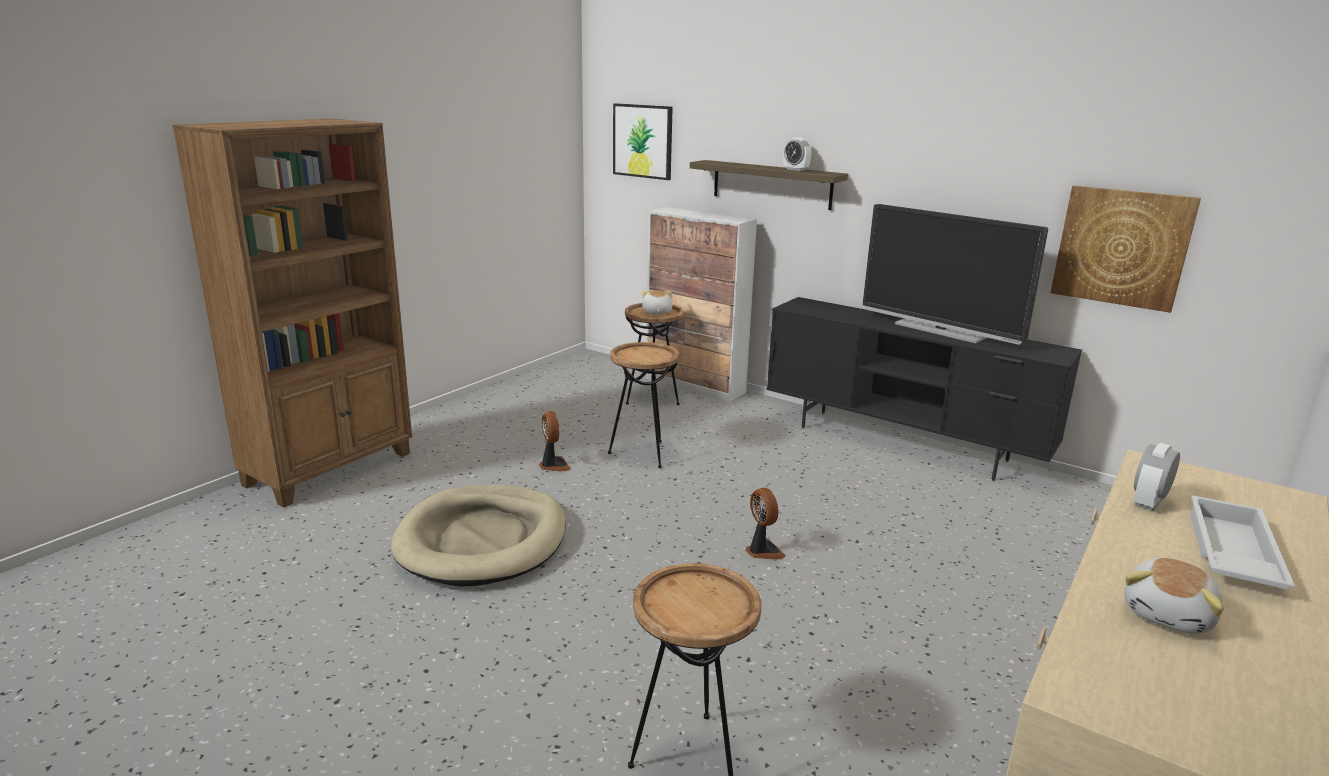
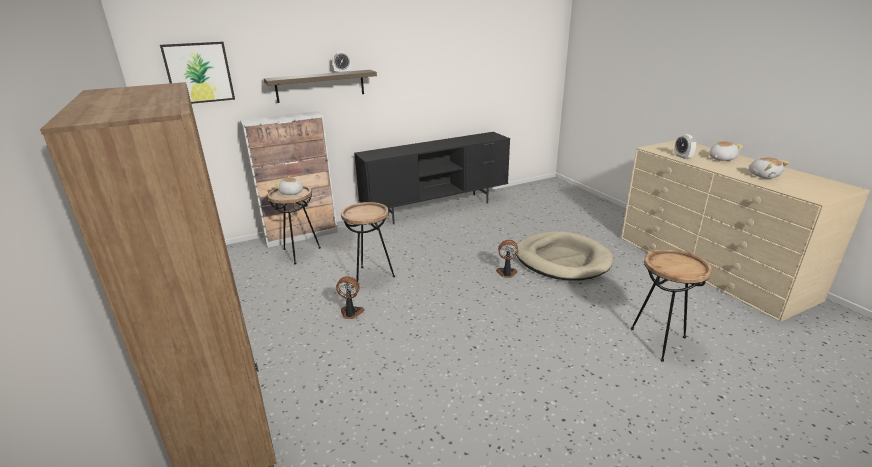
camera: 60 degrees left, 5 degrees up
beige dog bed [391,485,566,586] -> beige dog bed moved to [515,231,613,281]
television [863,204,1048,345] -> none
picture [1050,185,1201,313] -> none
white tray [1190,495,1295,589] -> plush toy [709,141,743,161]

